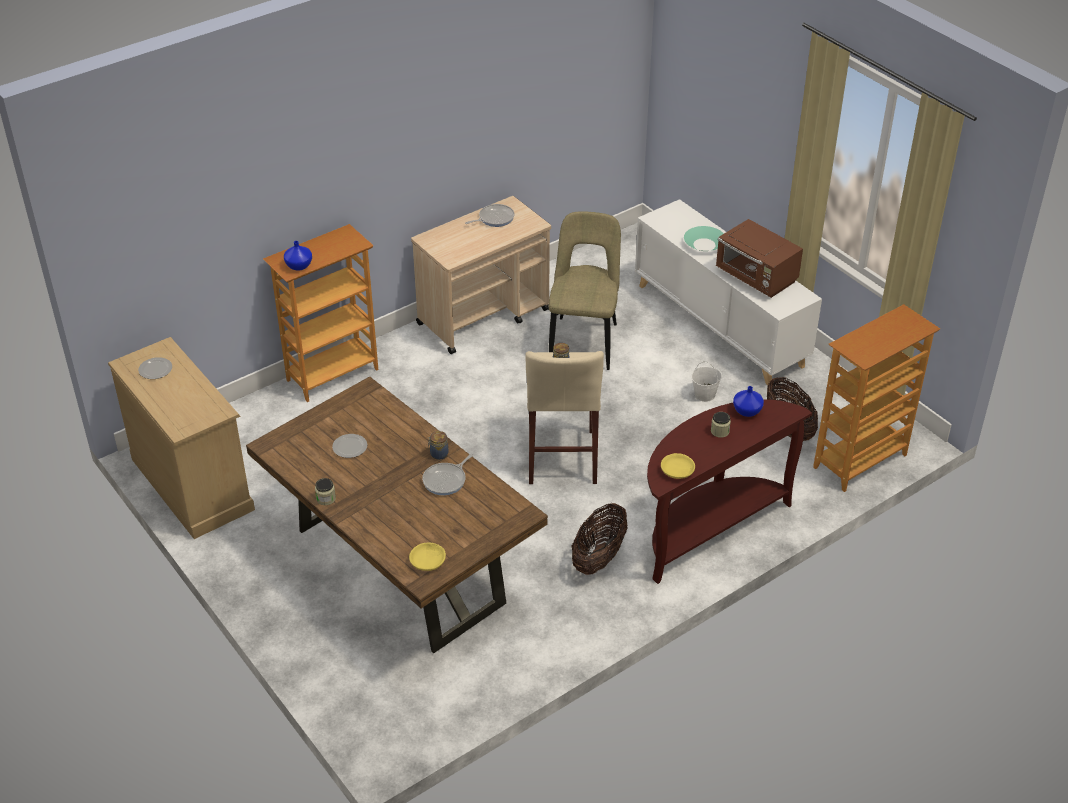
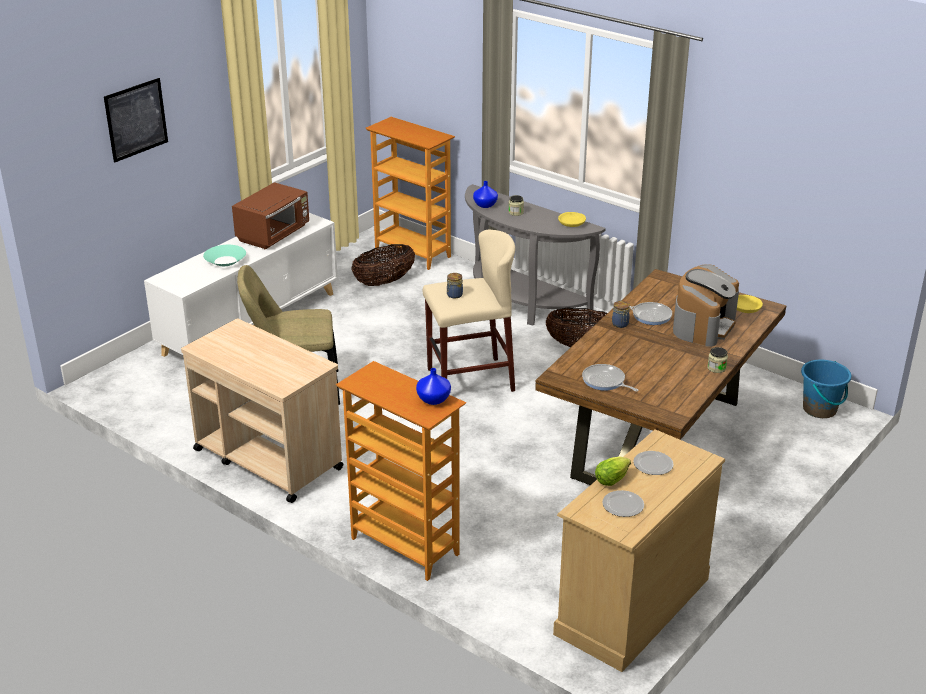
camera: 105 degrees left, 10 degrees down
plate [332,434,367,458] -> plate moved to [633,451,674,475]
frying pan [465,204,514,227] -> frying pan moved to [582,364,639,392]
brown console table [647,399,812,584] -> grey console table [465,184,606,326]
white bucket [691,362,722,402] -> none
none -> picture [104,78,168,162]
none -> lettuce [595,457,631,486]
none -> coffee machine [673,264,739,347]
none -> blue bucket [801,359,851,418]

